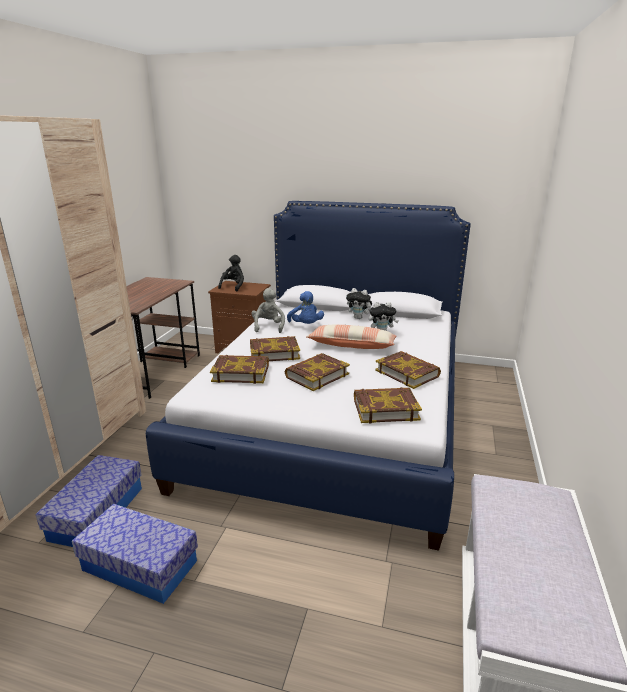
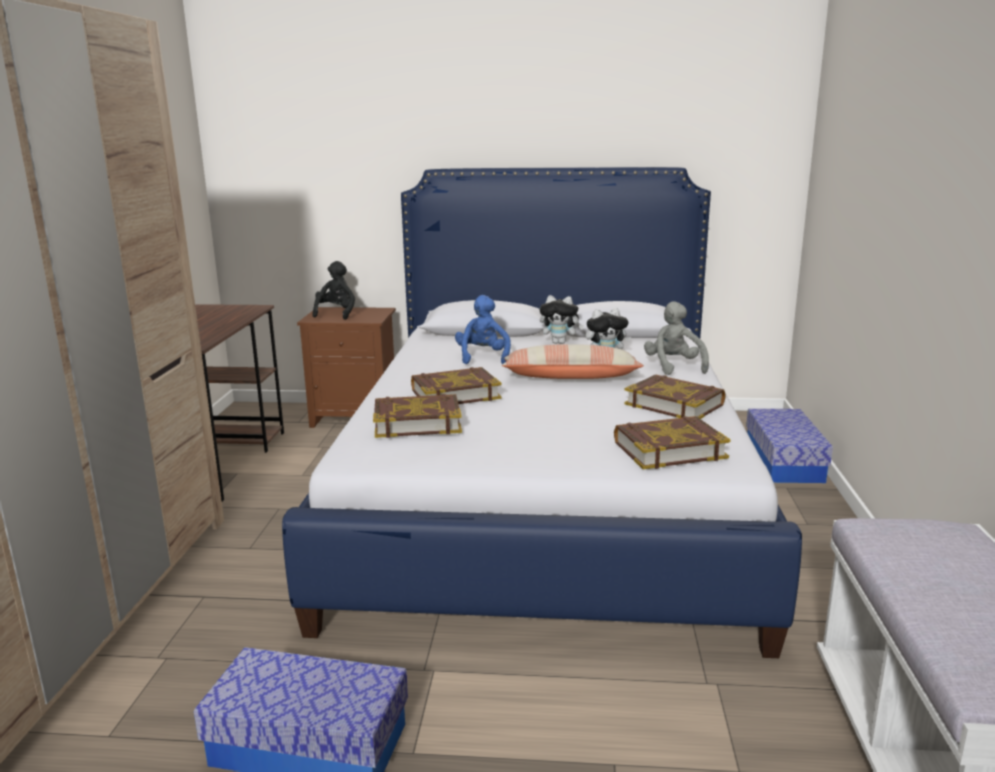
camera: 10 degrees left, 5 degrees down
storage box [36,455,142,547] -> storage box moved to [746,409,833,483]
grey plush toy [251,288,285,333] -> grey plush toy moved to [644,301,709,375]
book [285,353,350,391] -> none
blue plush toy [287,291,324,324] -> blue plush toy turned 150 degrees counterclockwise [455,295,511,364]

